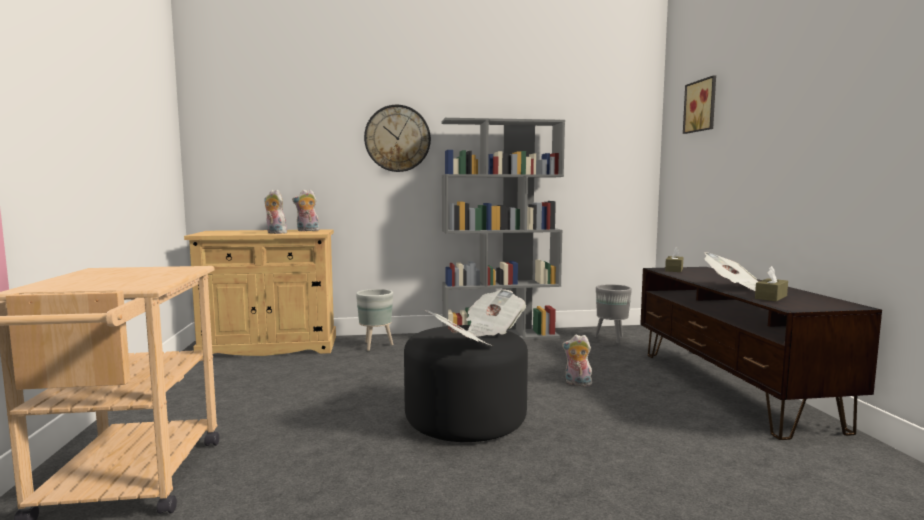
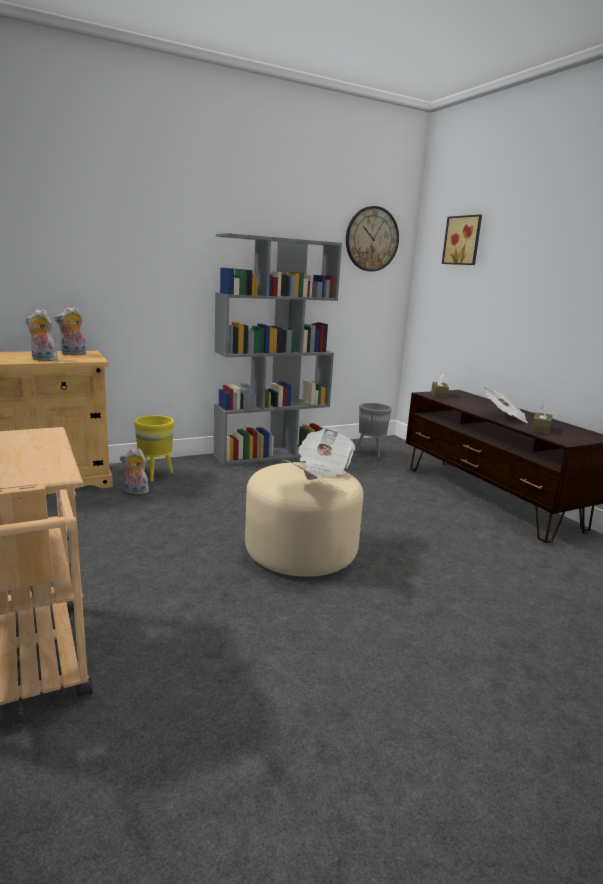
camera: 20 degrees left, 10 degrees up
grey planter [356,289,394,351] -> yellow planter [134,415,174,481]
wall clock [364,105,431,172] -> wall clock moved to [346,206,399,271]
black ottoman [404,325,528,442] -> beige ottoman [245,462,363,577]
plush toy [562,334,592,386] -> plush toy moved to [120,449,149,494]

